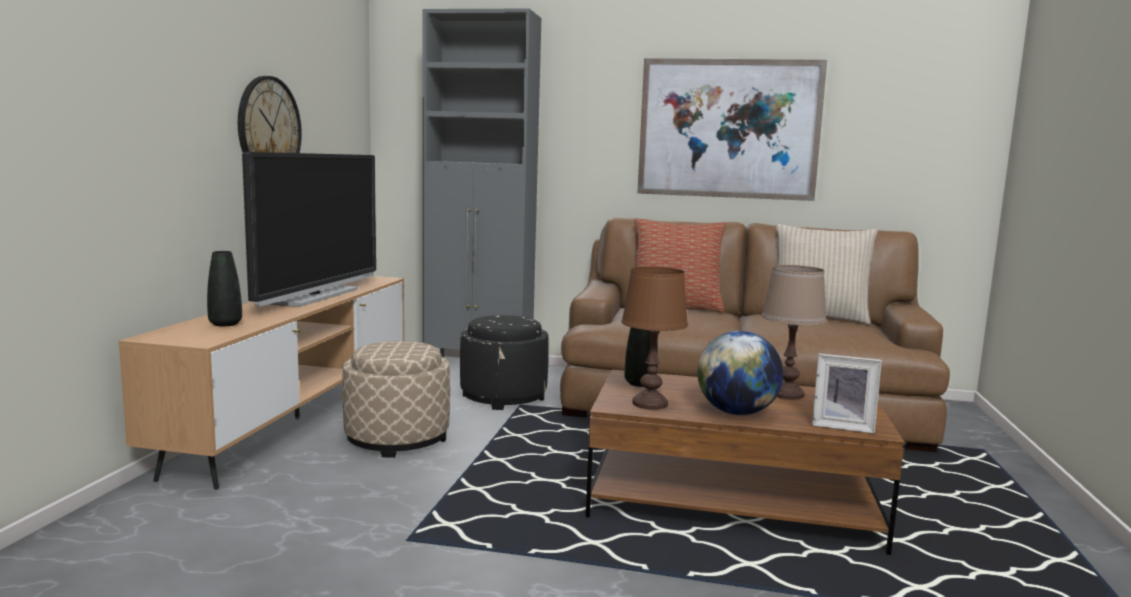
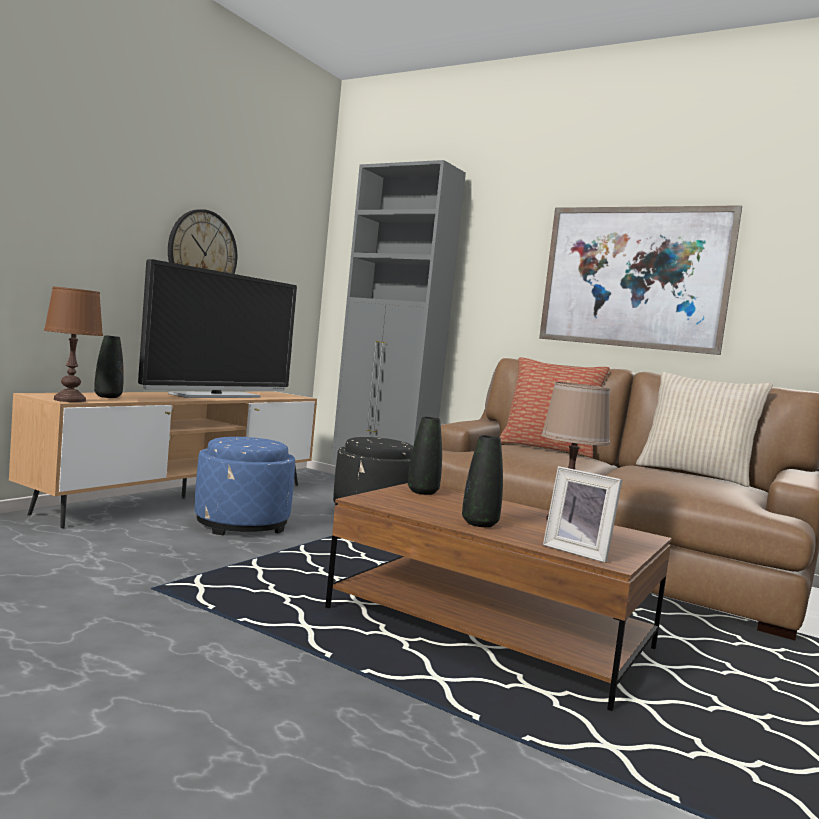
camera: 20 degrees right, 5 degrees down
beige ottoman [343,341,450,458] -> blue ottoman [194,437,295,535]
brown table lamp [621,266,688,410] -> brown table lamp moved to [44,287,103,402]
globe [697,331,783,415] -> black vase [462,435,503,527]

